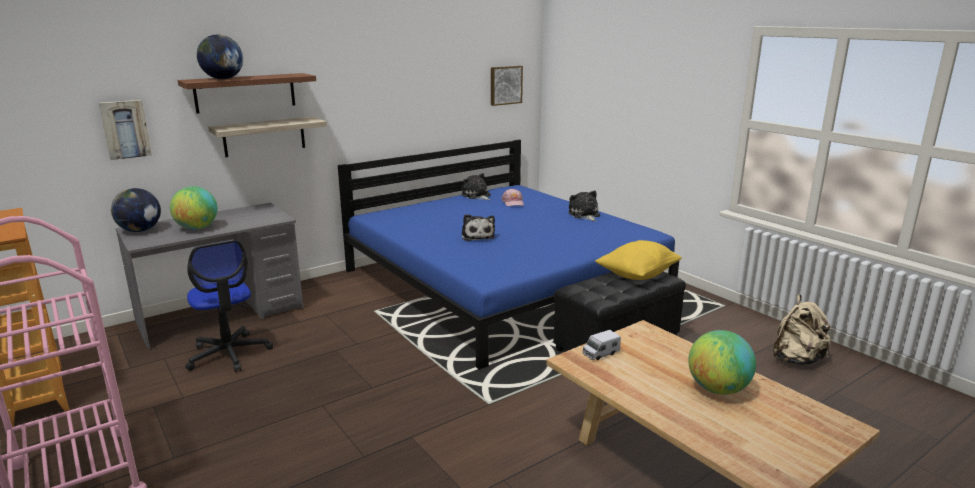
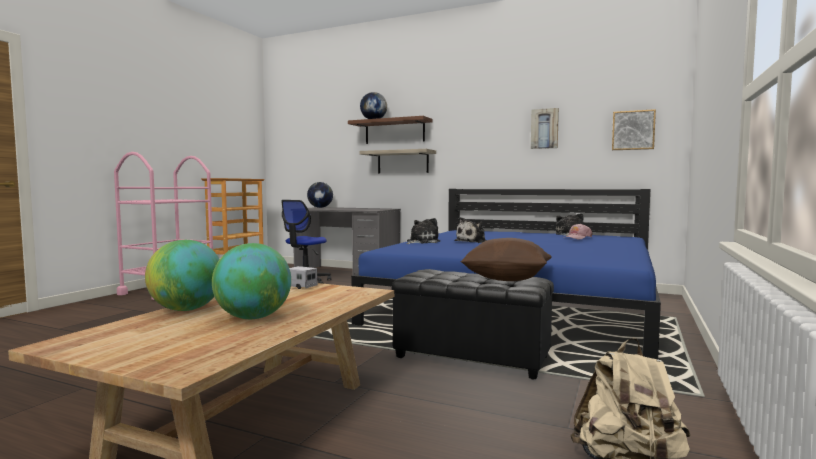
camera: 60 degrees right, 15 degrees down
picture [99,100,152,160] -> picture moved to [531,108,559,149]
globe [170,186,218,230] -> globe moved to [145,240,220,311]
plush toy [568,191,600,221] -> plush toy moved to [407,218,440,244]
yellow pillow [595,240,682,280] -> brown pillow [461,238,551,281]

